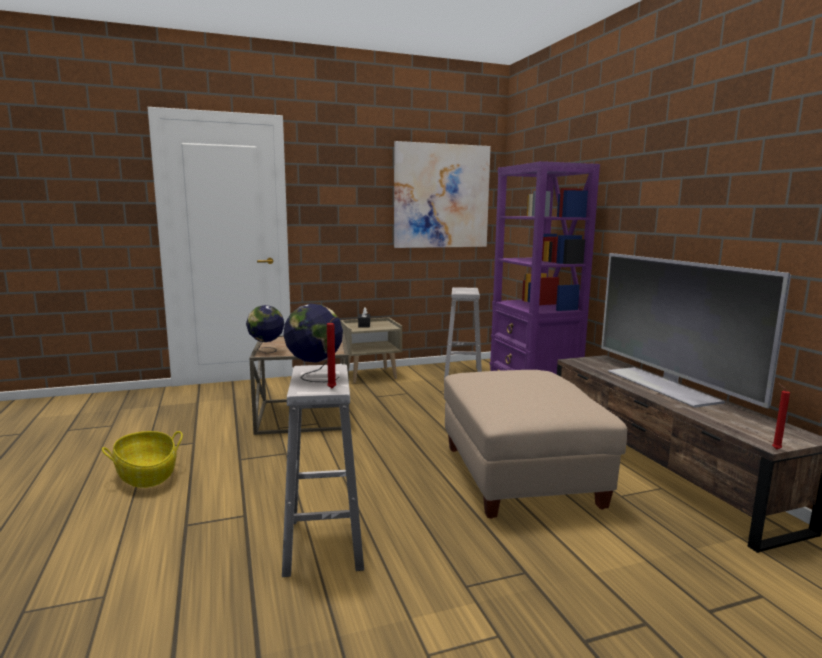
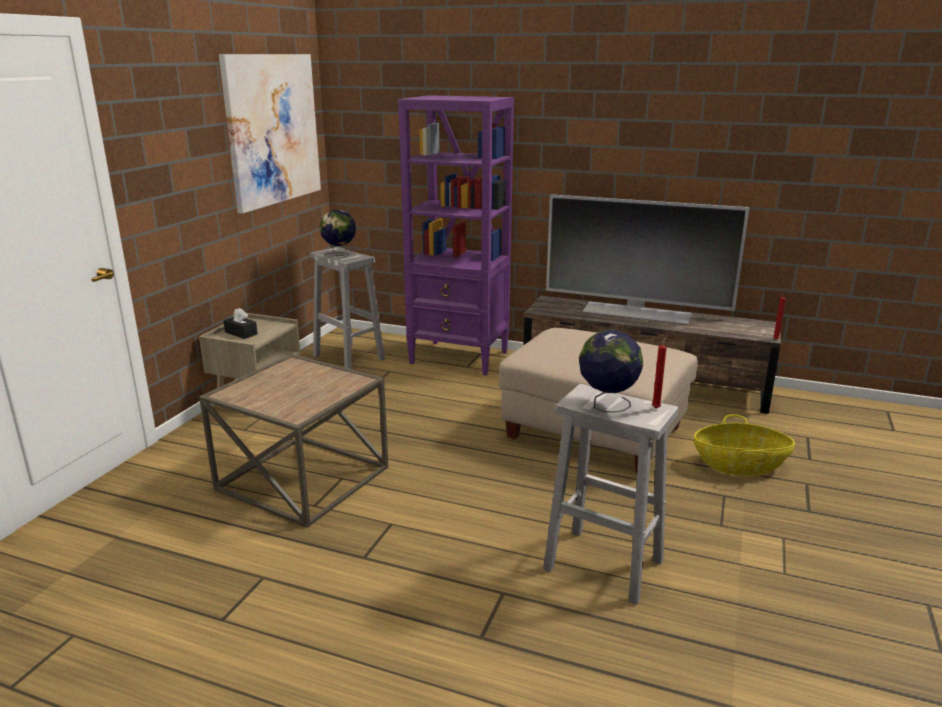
camera: 50 degrees left, 10 degrees up
basket [102,431,183,488] -> basket moved to [694,414,795,476]
globe [246,305,284,354] -> globe moved to [320,210,356,256]

